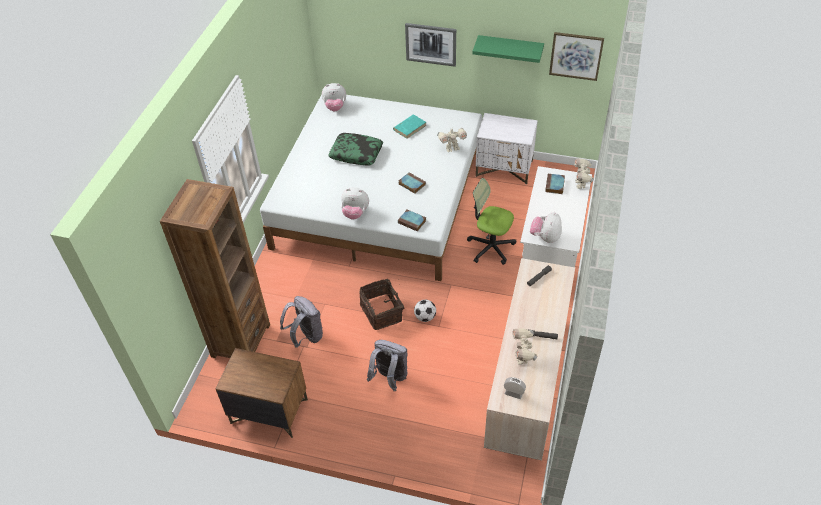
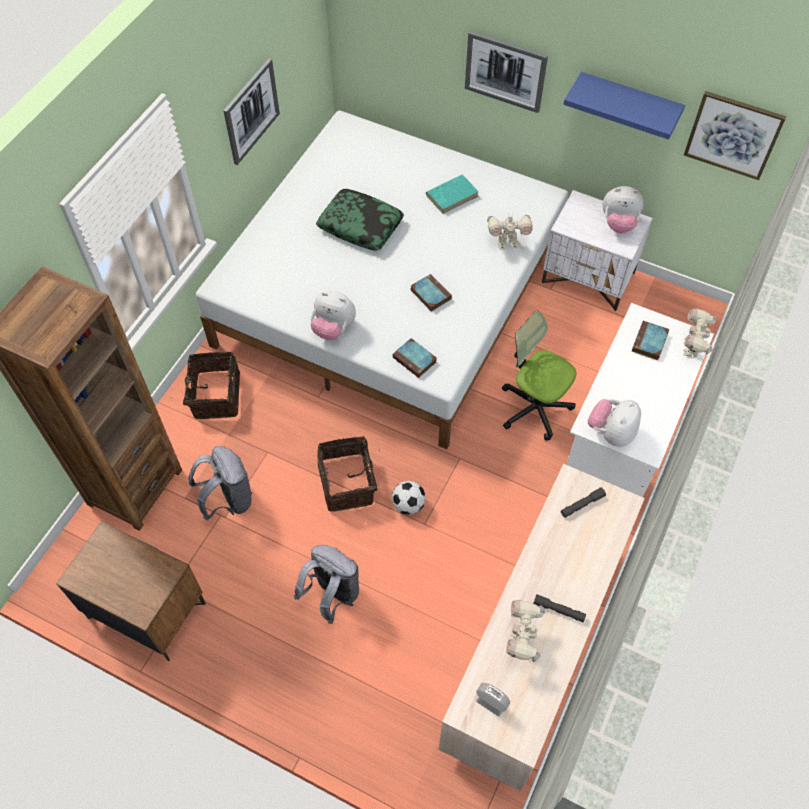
camera: 10 degrees right, 10 degrees up
plush toy [322,83,346,111] -> plush toy moved to [603,186,644,233]
green shelf [472,35,544,63] -> blue shelf [563,72,685,140]
none -> basket [176,352,240,419]
none -> picture [223,58,280,165]

